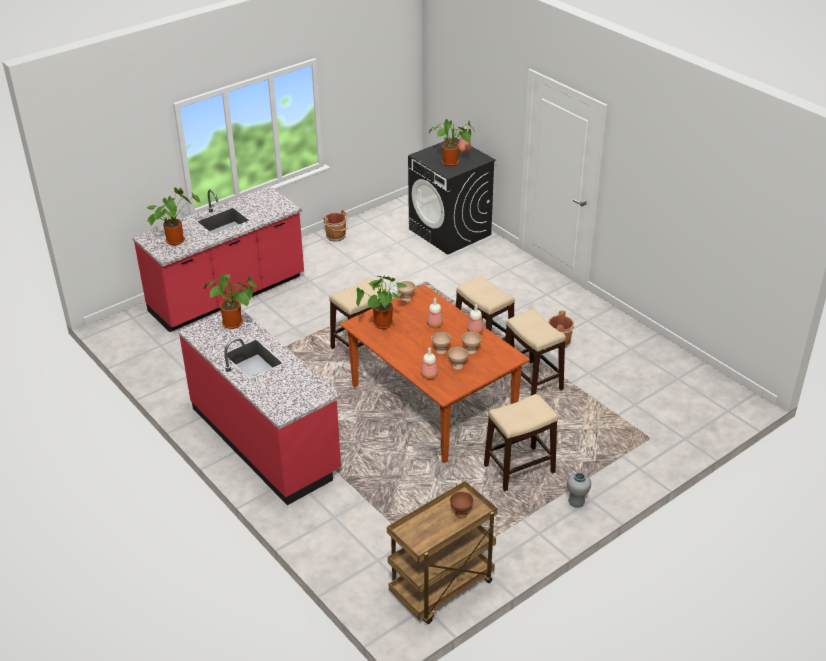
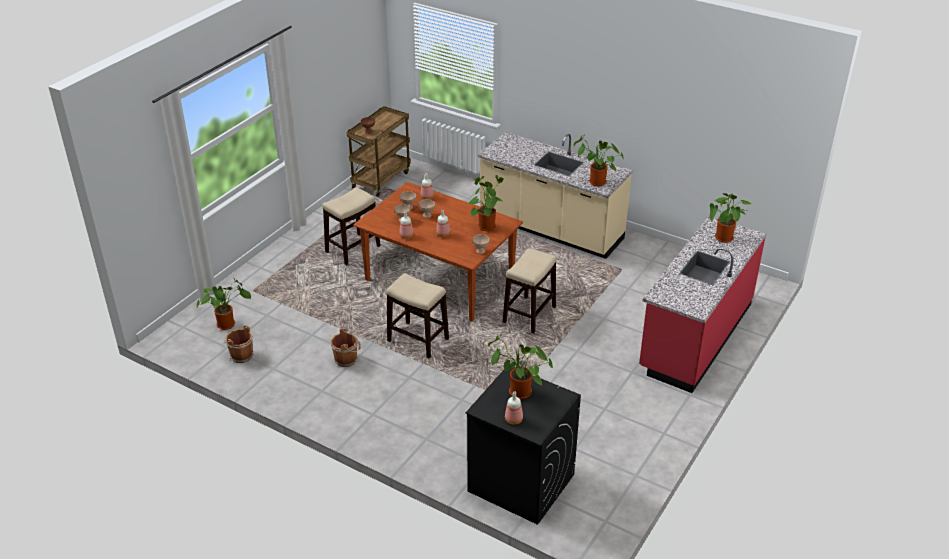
camera: 160 degrees right, 0 degrees up
red counter [178,309,341,505] -> beige counter [478,132,633,259]
brown bucket [323,210,349,242] -> brown bucket moved to [224,325,254,363]
stool [505,309,566,395] -> none
grey vase [567,472,591,508] -> none
none -> potted plant [197,278,251,330]

